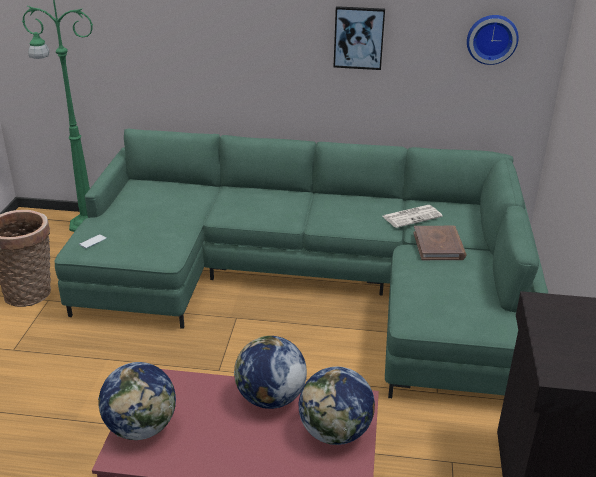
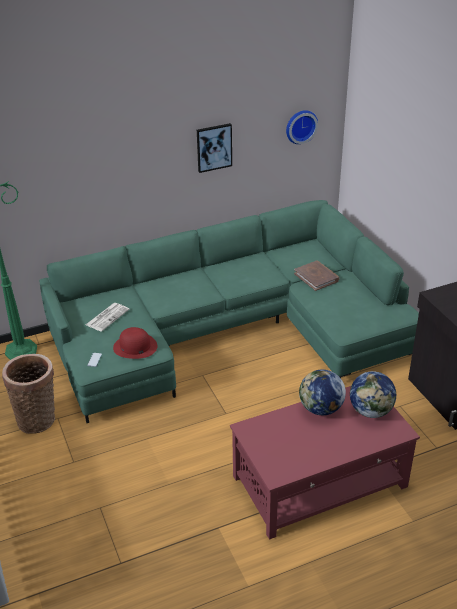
camera: 30 degrees left, 5 degrees up
globe [98,362,176,440] -> none
newspaper [383,205,443,228] -> newspaper moved to [86,303,129,332]
none -> red hat [113,327,157,359]

